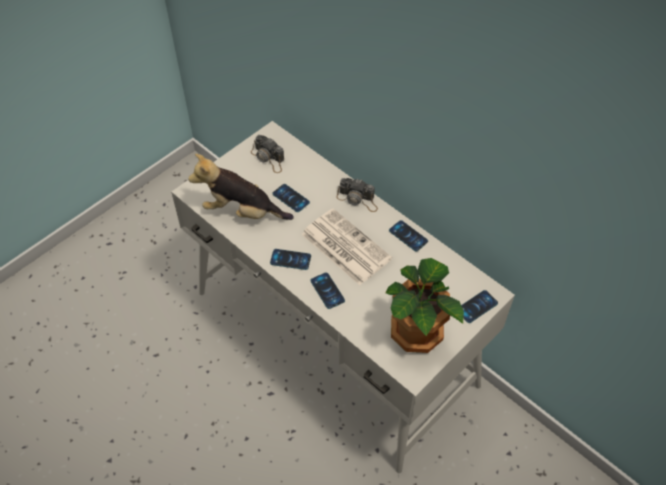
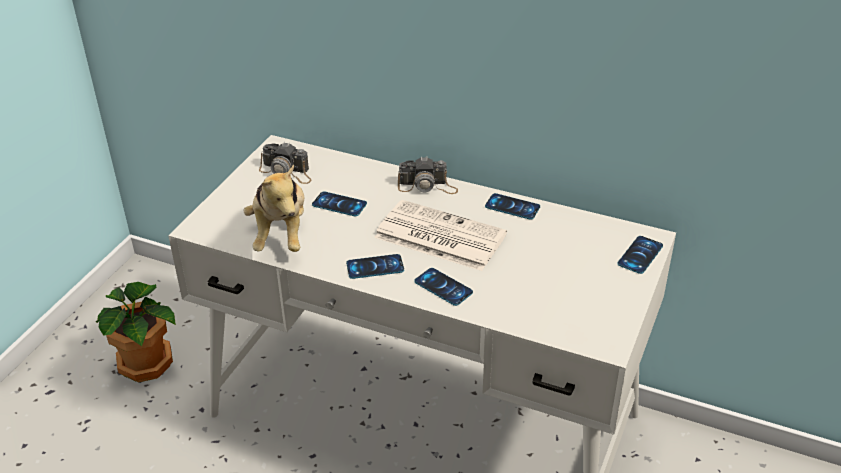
camera: 20 degrees left, 15 degrees down
plush toy [188,154,294,220] -> plush toy turned 90 degrees counterclockwise [244,165,304,252]
potted plant [386,258,464,353] -> potted plant moved to [95,282,176,383]

